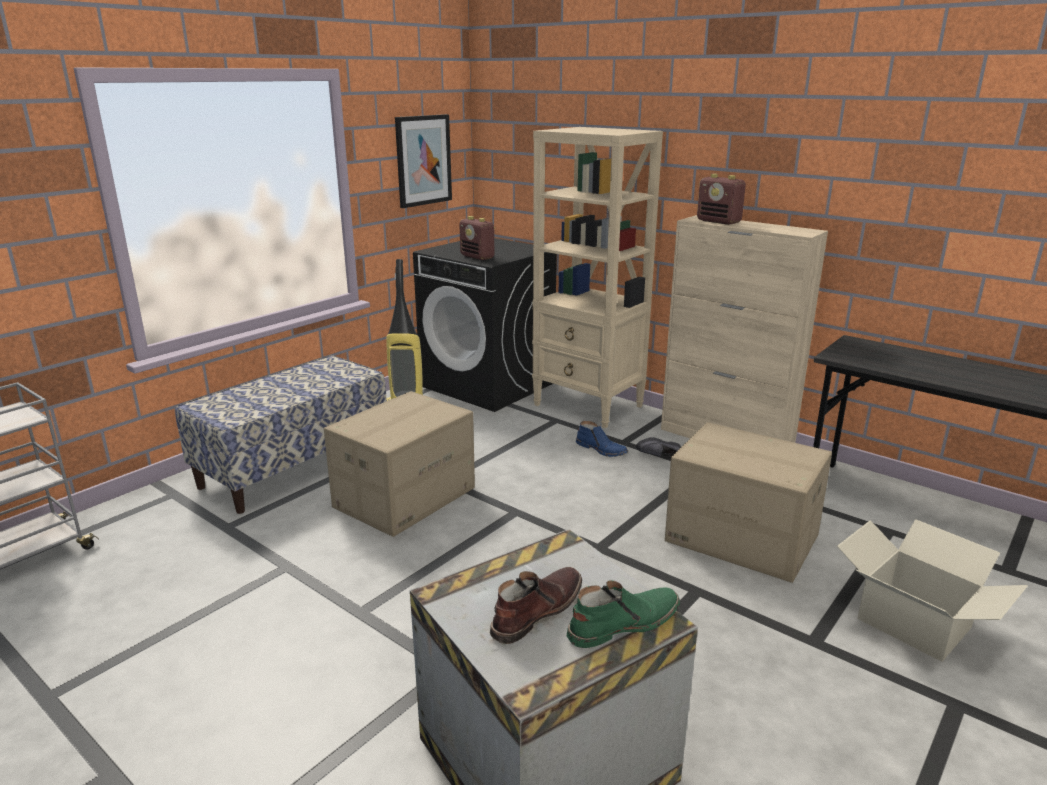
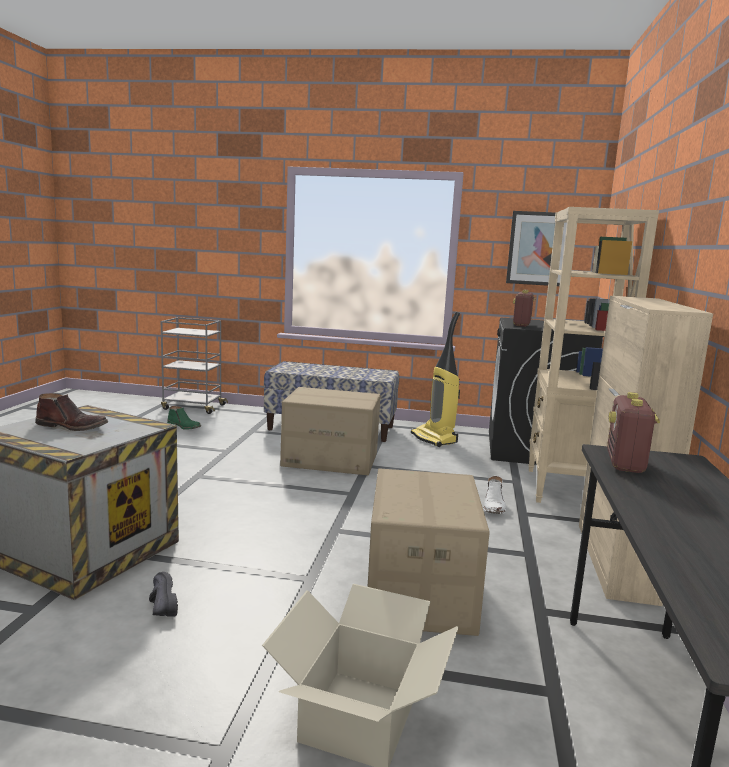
camera: 60 degrees right, 10 degrees down
green boot [567,580,680,648] -> green boot moved to [167,406,201,430]
blue boot [576,421,628,457] -> white boot [483,476,506,514]
black shoe [636,437,681,457] -> black shoe moved to [149,572,178,617]
radio [697,174,746,225] -> radio moved to [607,392,660,473]

